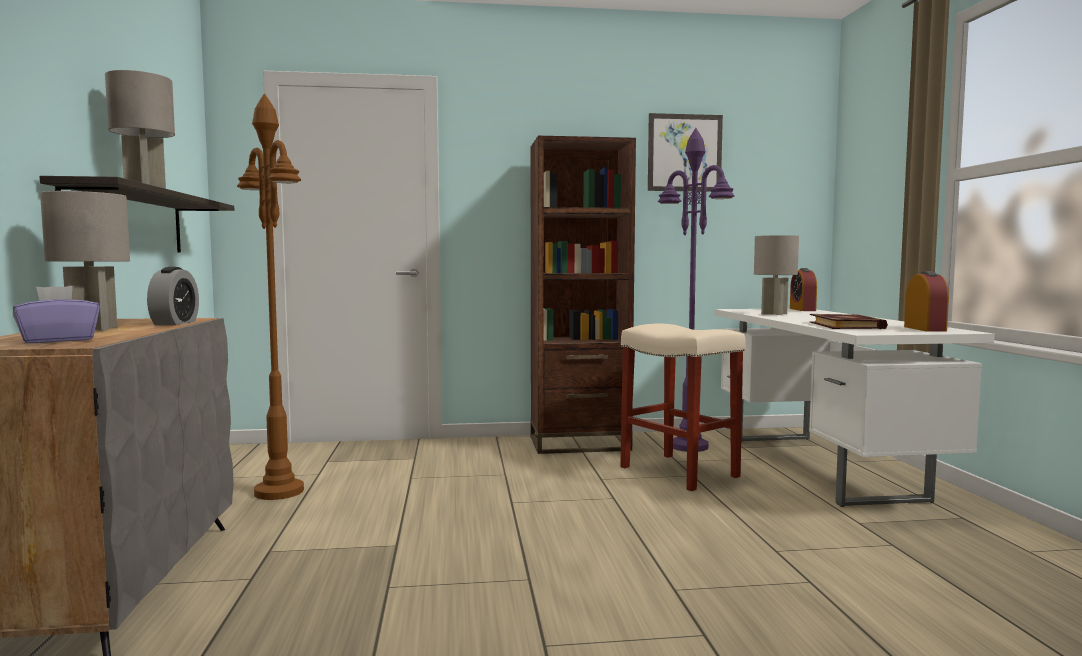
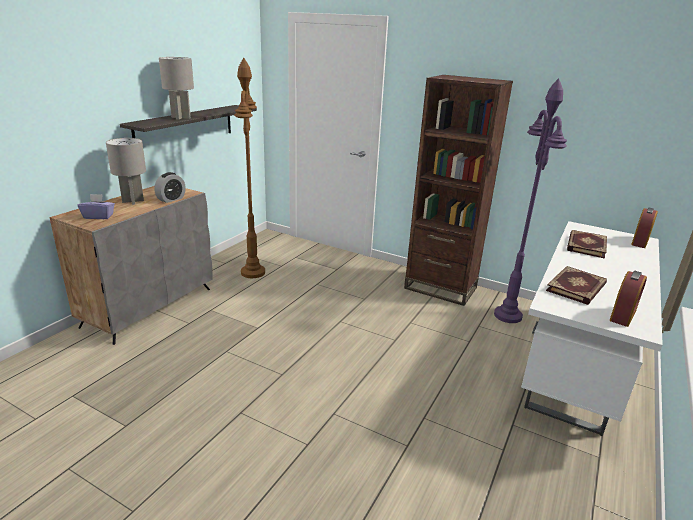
camera: 35 degrees right, 20 degrees up
beige stool [620,323,746,491] -> none
picture [648,113,723,192] -> none
grey table lamp [754,235,799,315] -> book [567,230,607,259]

